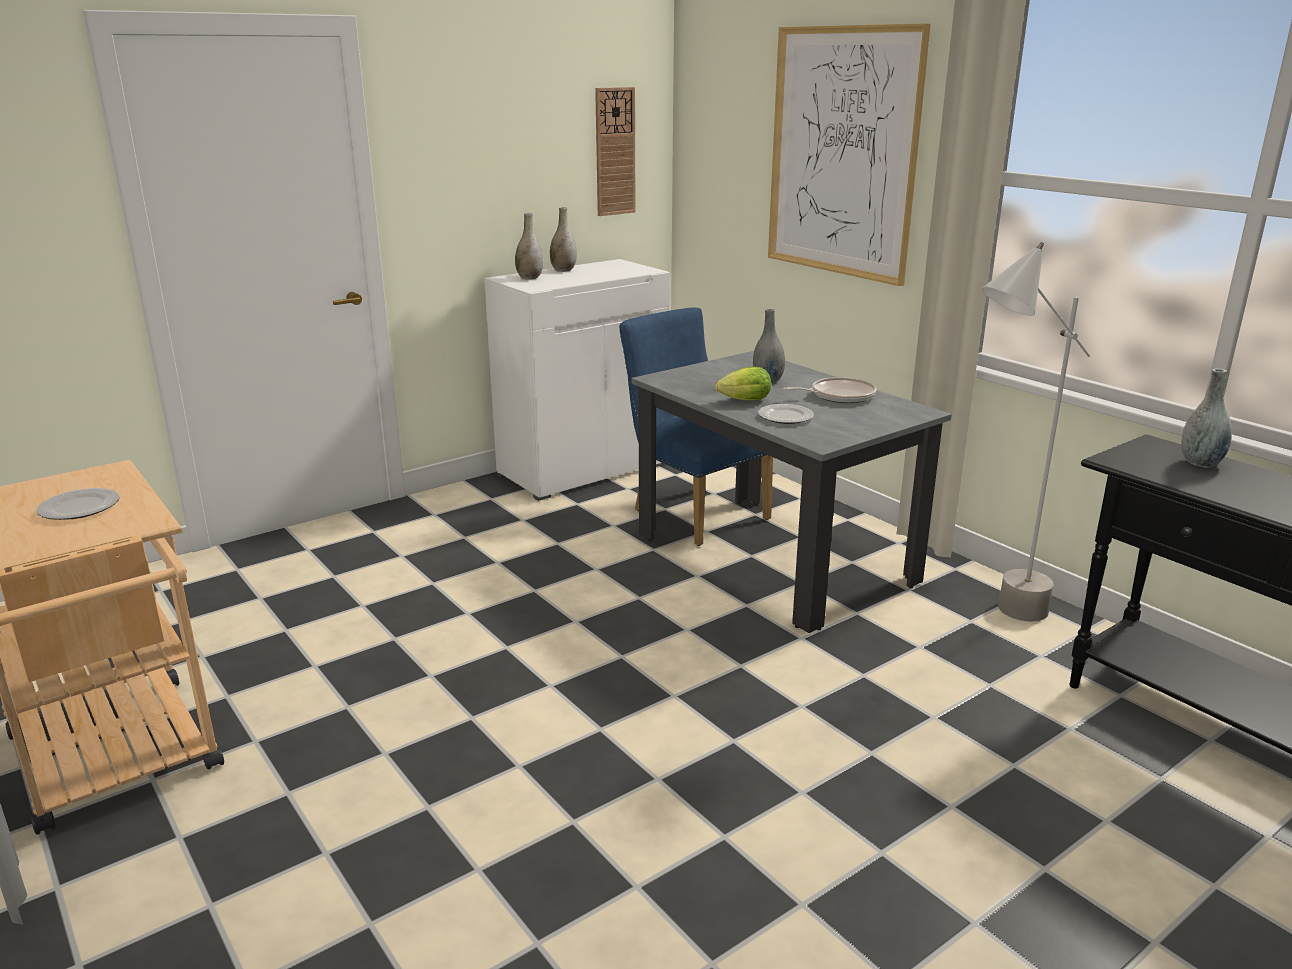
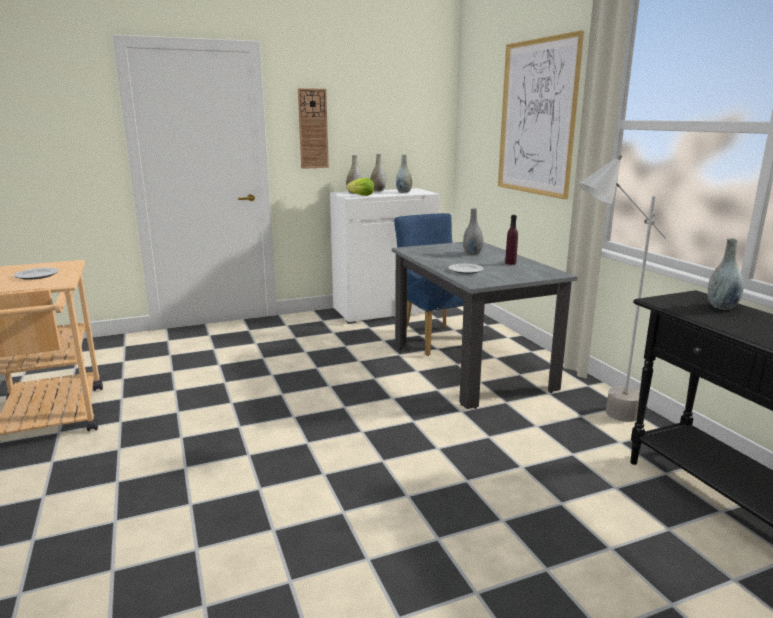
camera: 15 degrees right, 5 degrees down
wall clock [595,87,636,216] -> wall clock moved to [298,88,329,169]
lettuce [715,367,771,401] -> lettuce moved to [346,178,374,196]
frying pan [783,377,877,403] -> purple bottle [505,215,518,265]
none -> grey vase [396,155,412,193]

